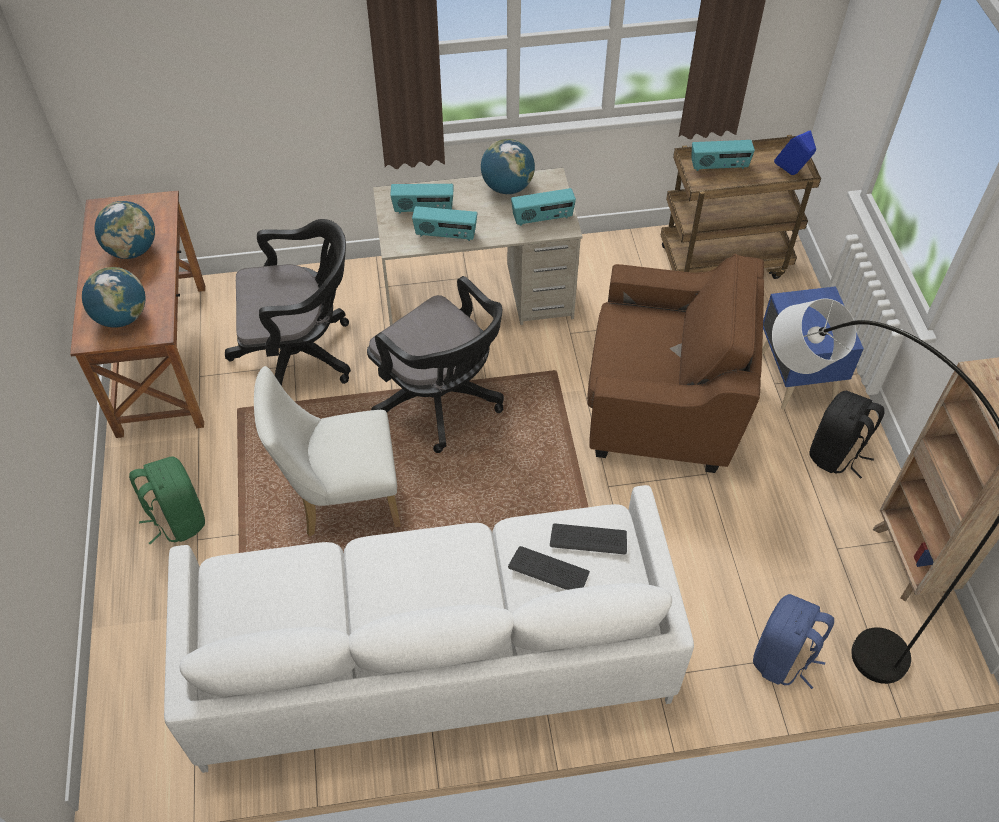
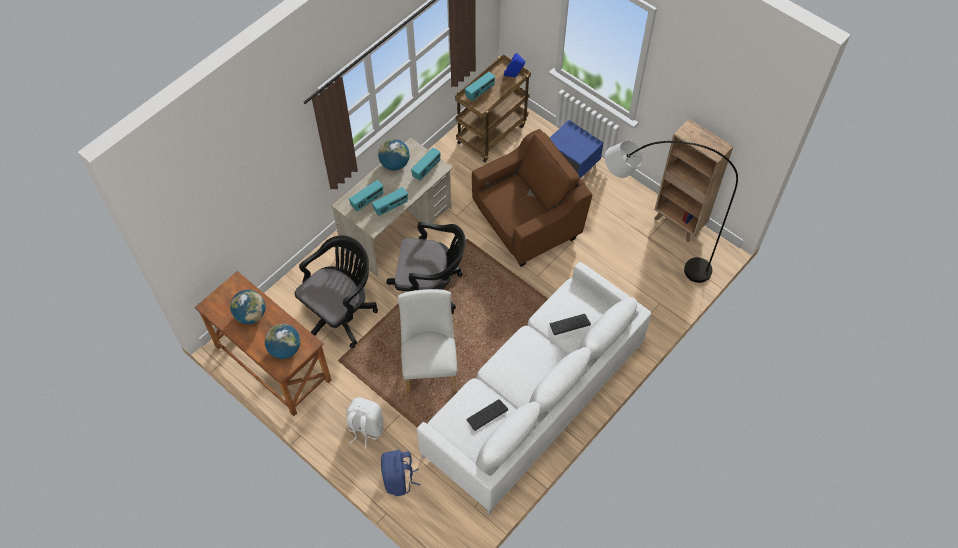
camera: 40 degrees left, 5 degrees up
green backpack [129,456,205,544] -> white backpack [346,397,383,448]
white chair [254,366,401,537] -> white chair turned 135 degrees clockwise [397,289,457,395]
keyboard [550,523,627,554] -> keyboard moved to [466,399,508,431]
blue backpack [753,594,834,689] -> blue backpack moved to [381,450,420,496]
black backpack [809,391,885,479] -> none

